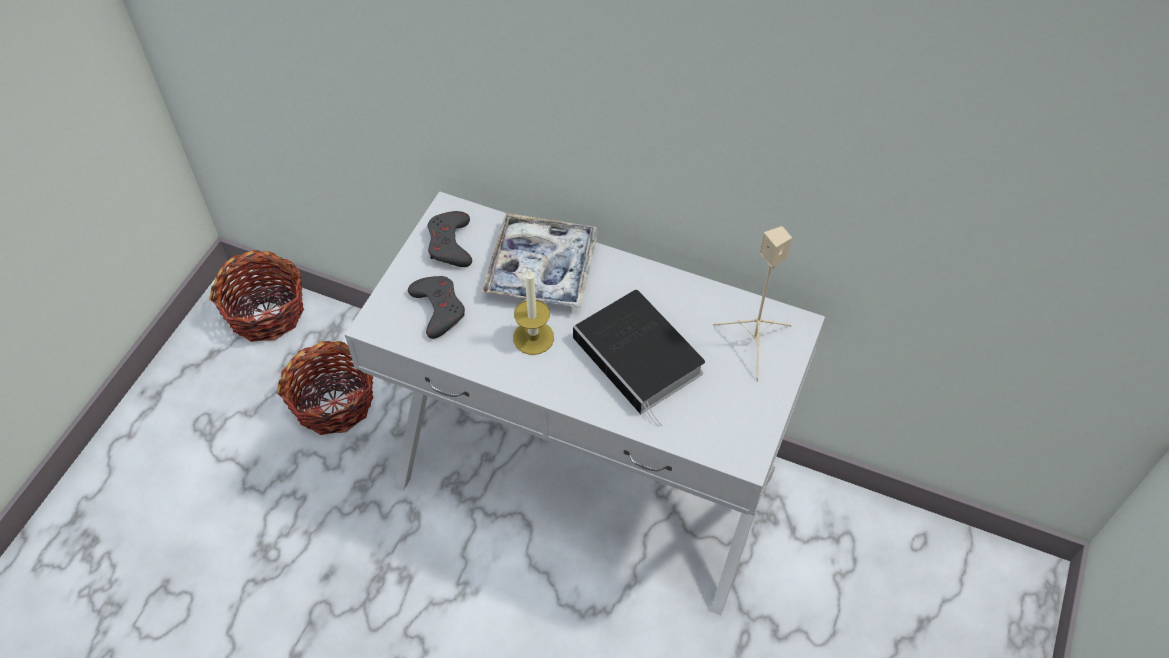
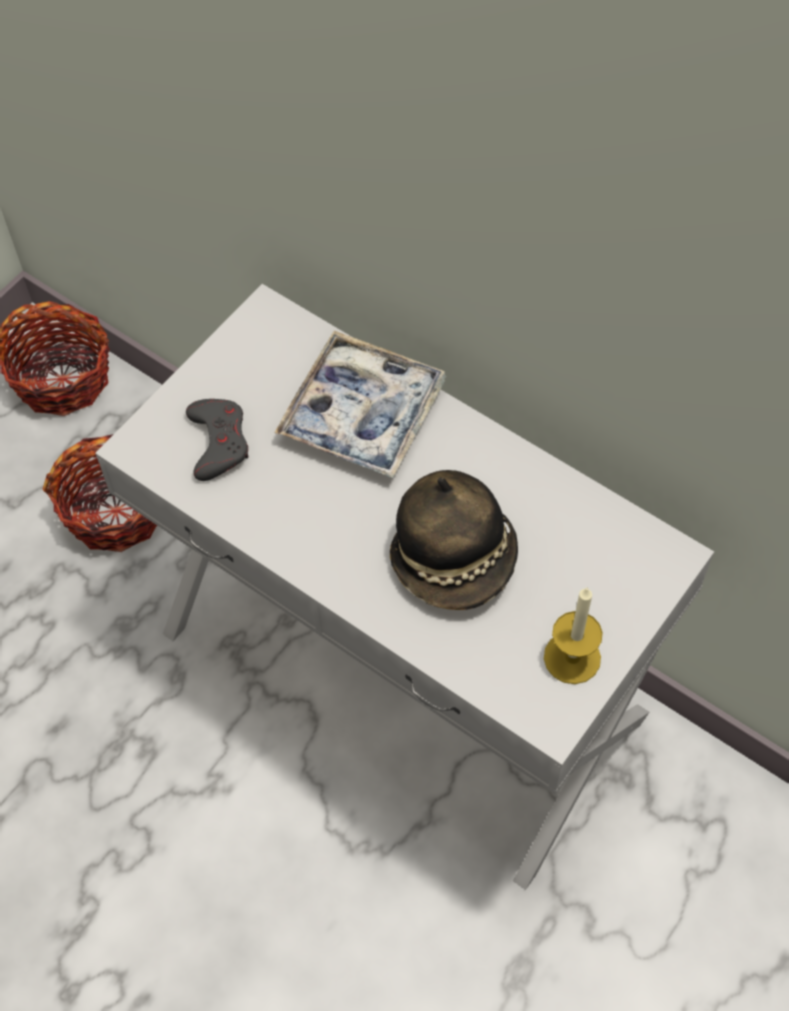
camera: 15 degrees right, 5 degrees up
grey game controller [427,211,472,267] -> none
candle [513,269,554,355] -> candle moved to [544,588,603,684]
book [573,290,705,427] -> hat [390,470,518,610]
beige speaker [713,226,792,382] -> none

